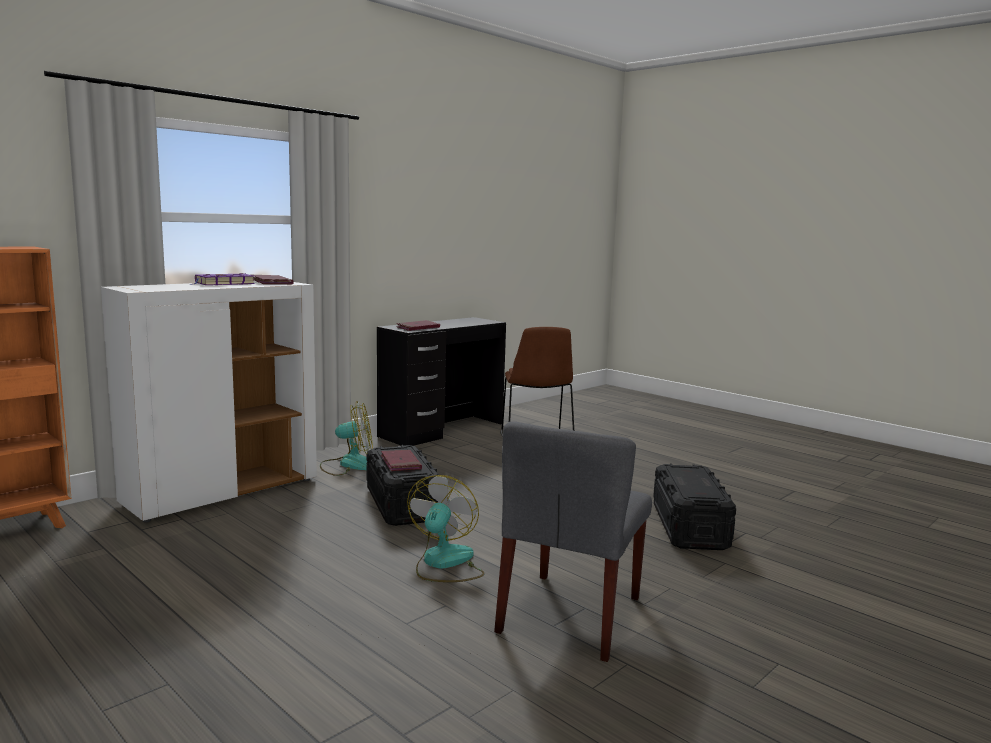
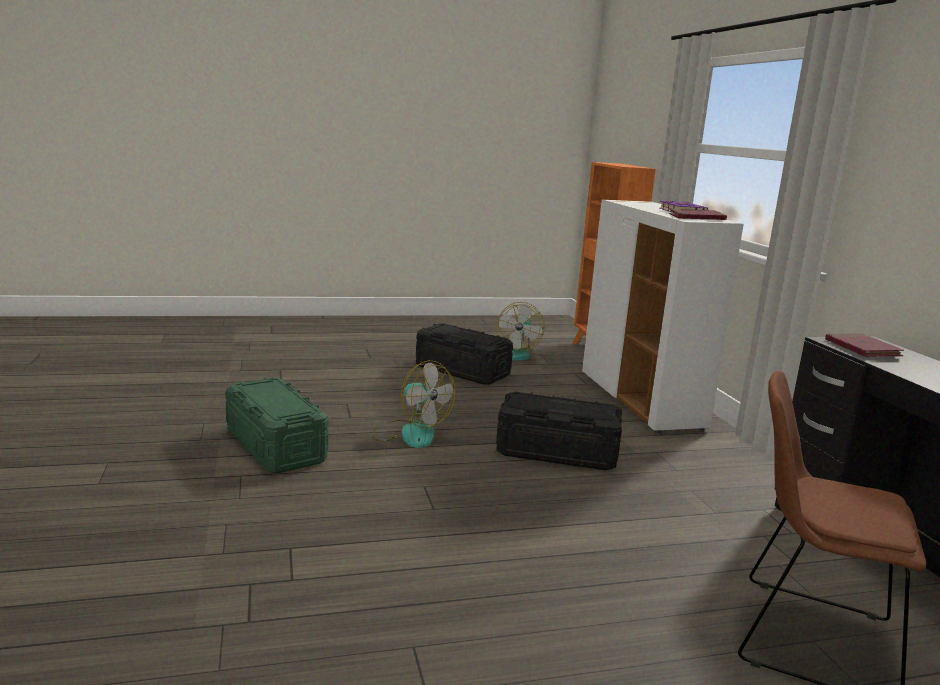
camera: 120 degrees right, 5 degrees up
fan [320,401,373,476] -> fan moved to [497,302,545,360]
red book [381,450,422,471] -> none
grey chair [494,421,652,662] -> green storage box [225,378,328,473]
black storage box [653,463,736,550] -> black storage box moved to [416,323,513,385]

